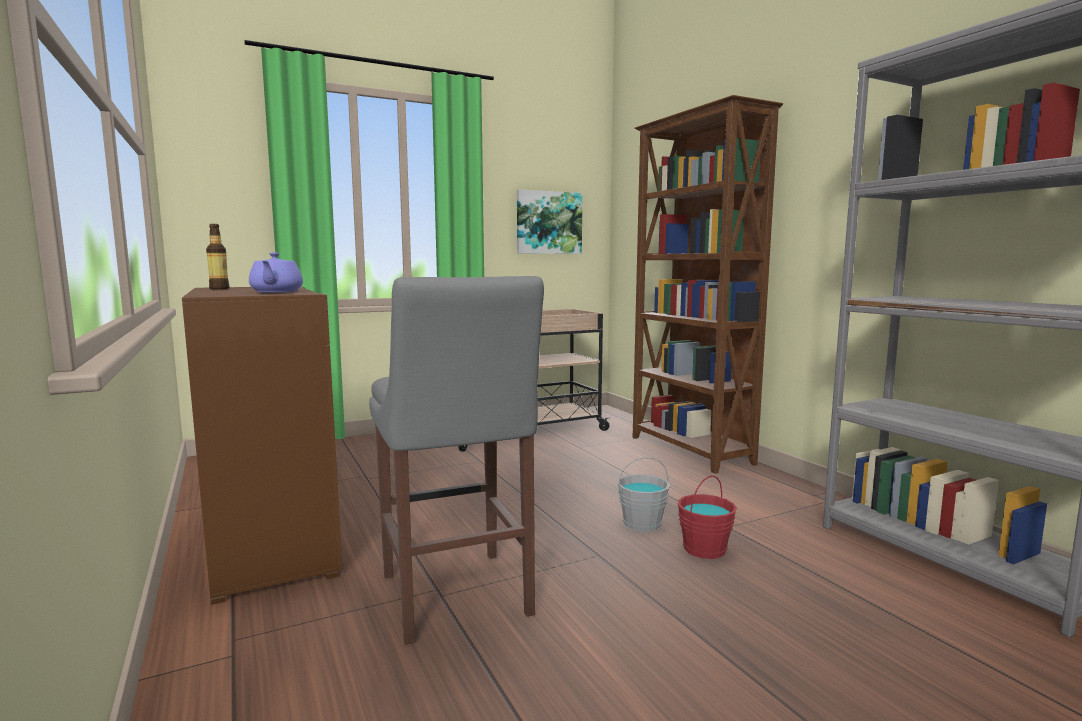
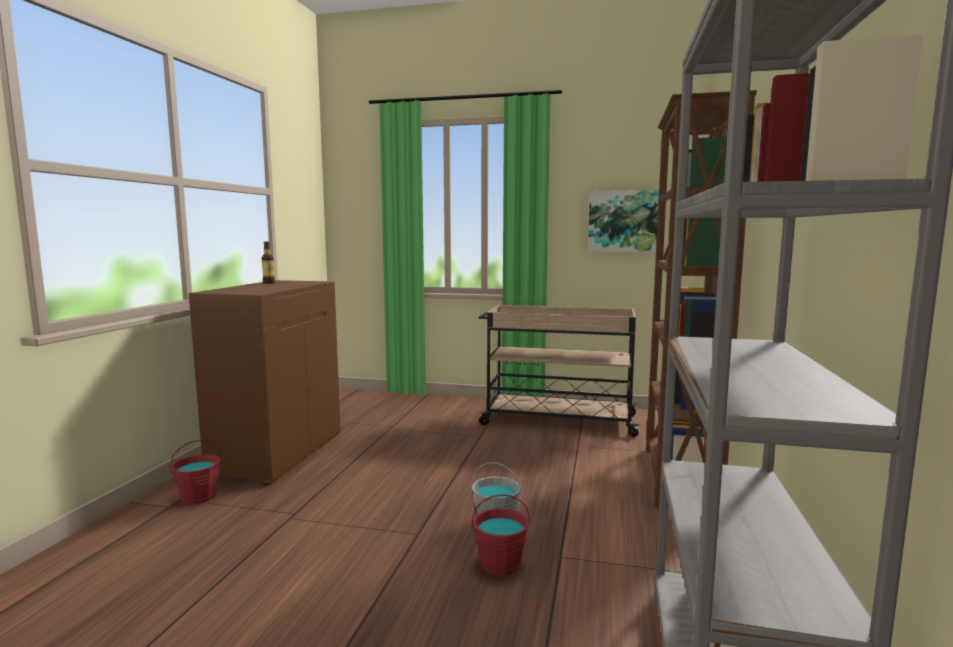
camera: 40 degrees right, 0 degrees up
purple teapot [249,252,303,293] -> none
grey stool [369,276,544,645] -> none
none -> red bucket [170,440,221,505]

